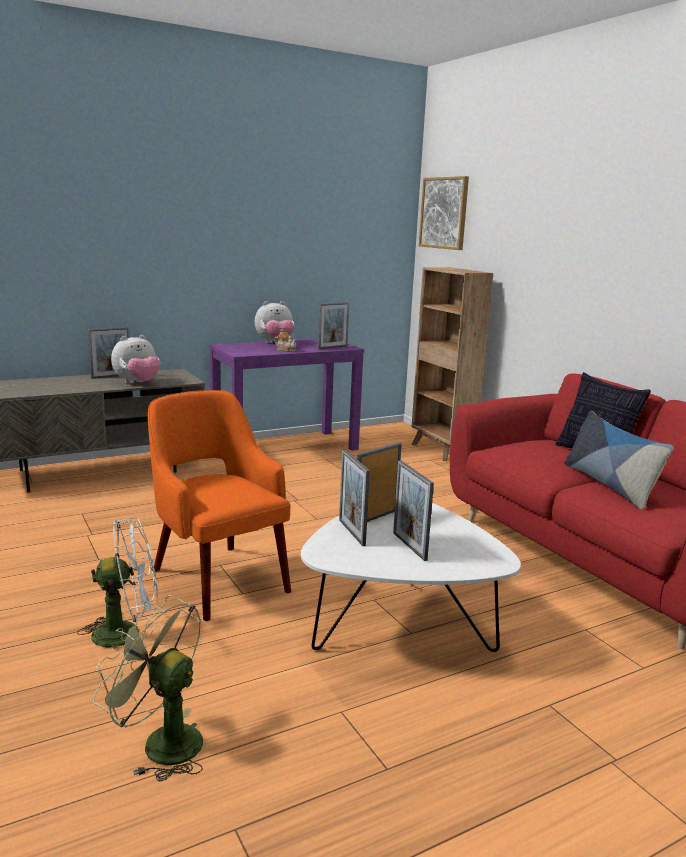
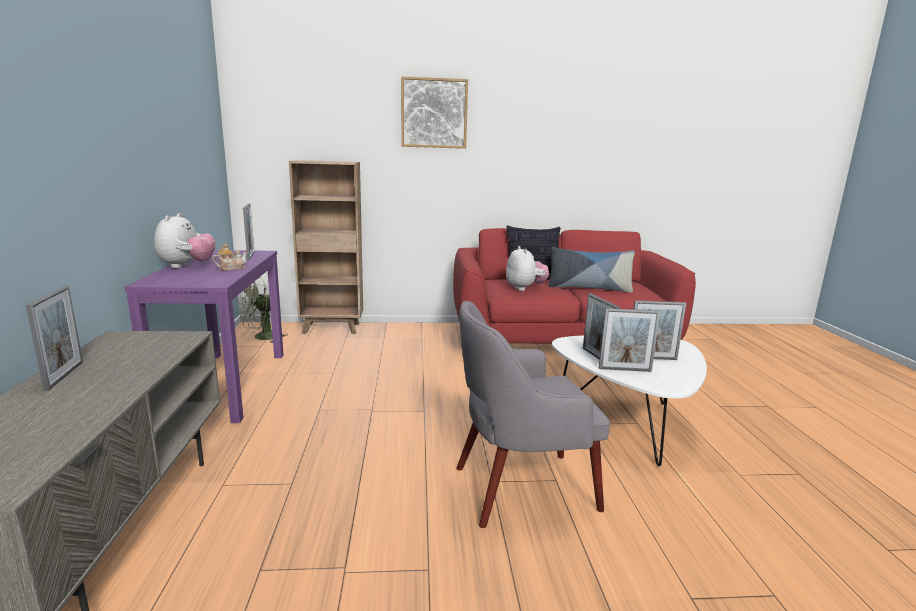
camera: 65 degrees left, 0 degrees up
white fan [77,517,158,649] -> none
green fan [93,595,203,782] -> green fan moved to [238,276,288,343]
plush toy [111,335,160,384] -> plush toy moved to [506,246,549,291]
orange armchair [148,390,291,621] -> grey armchair [456,301,610,528]
picture [419,176,469,250] -> picture moved to [401,76,468,149]

